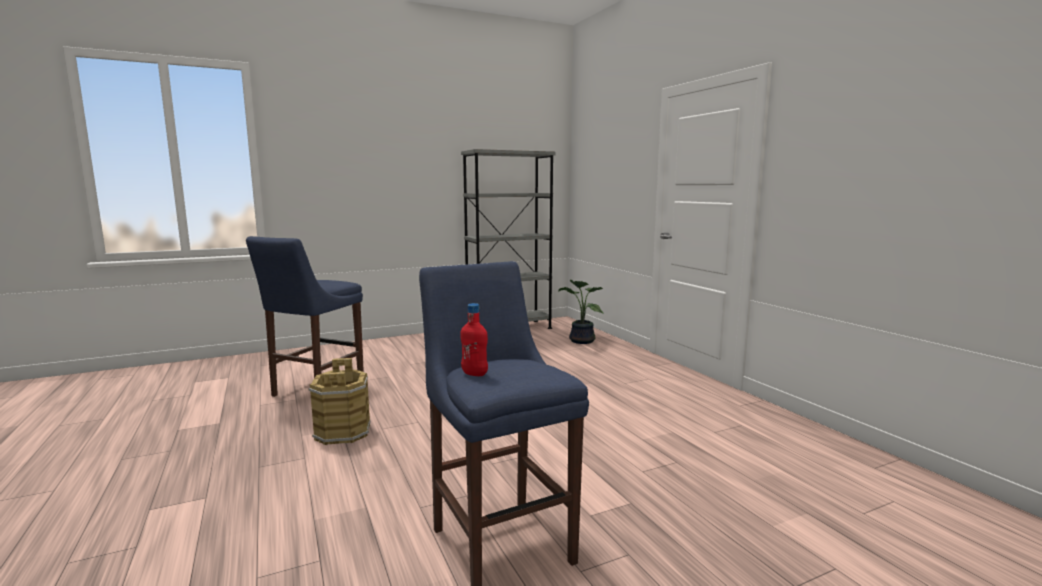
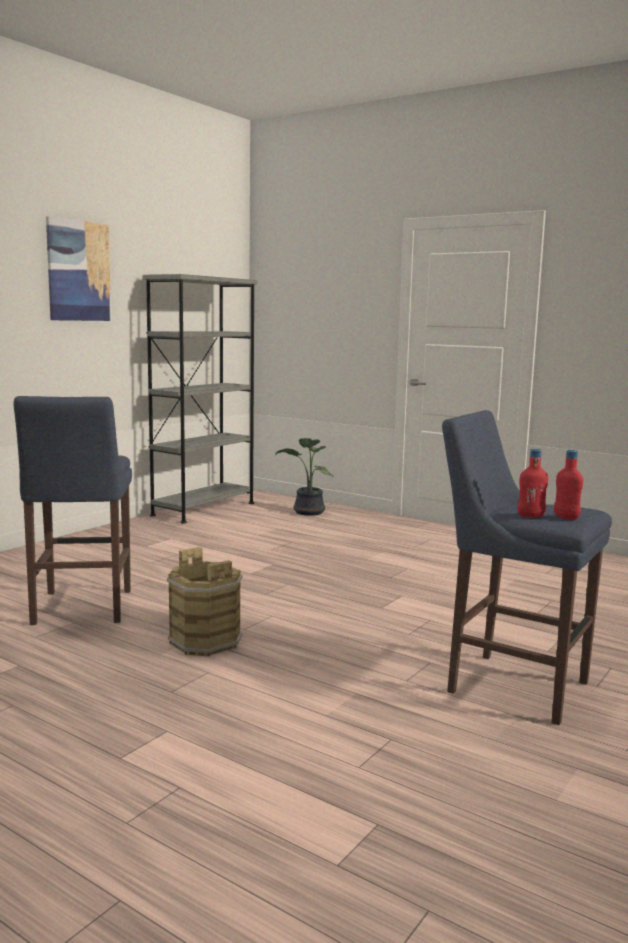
camera: 30 degrees left, 0 degrees up
none -> picture [46,216,111,321]
none -> red bottle [554,450,583,520]

